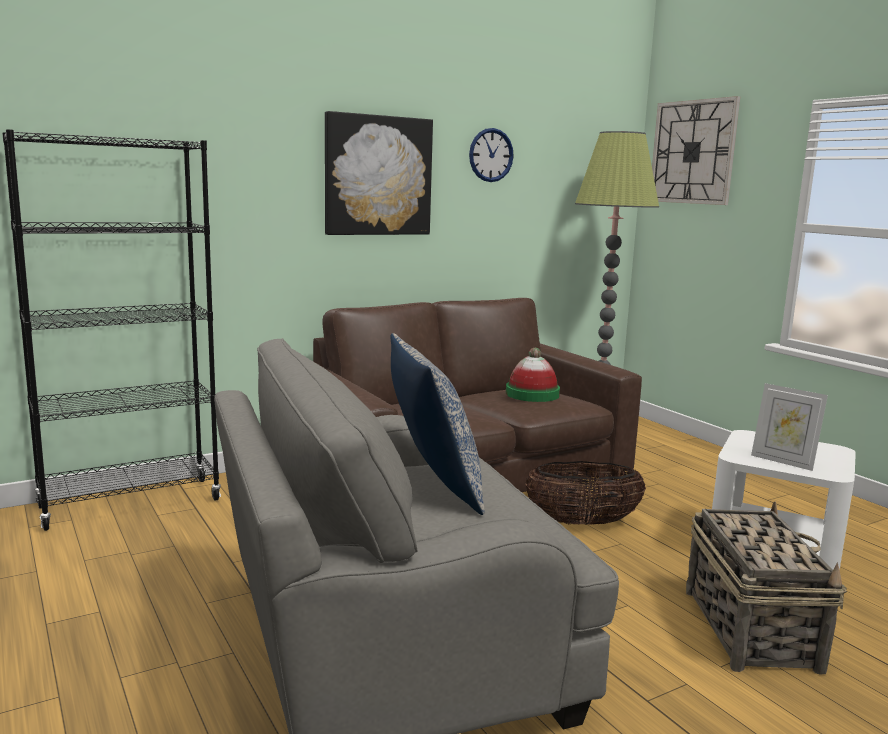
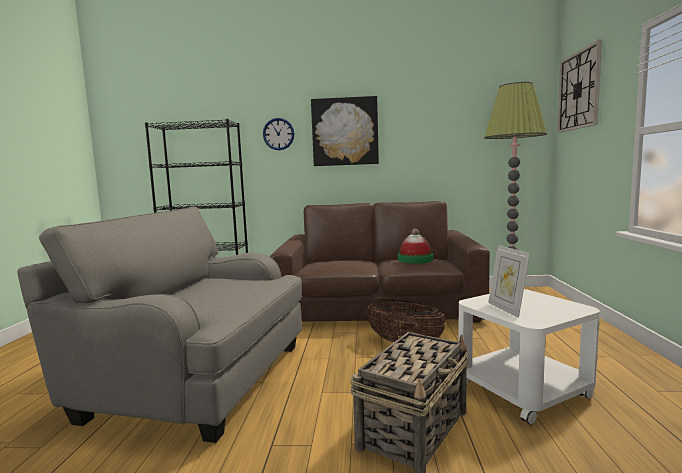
camera: 35 degrees right, 5 degrees down
pillow [390,333,484,515] -> none
wall clock [469,128,514,182] -> wall clock moved to [263,118,294,150]

